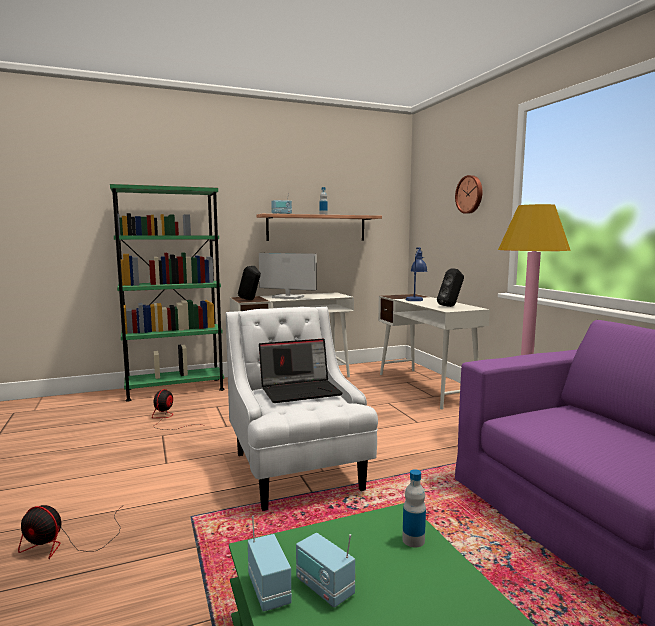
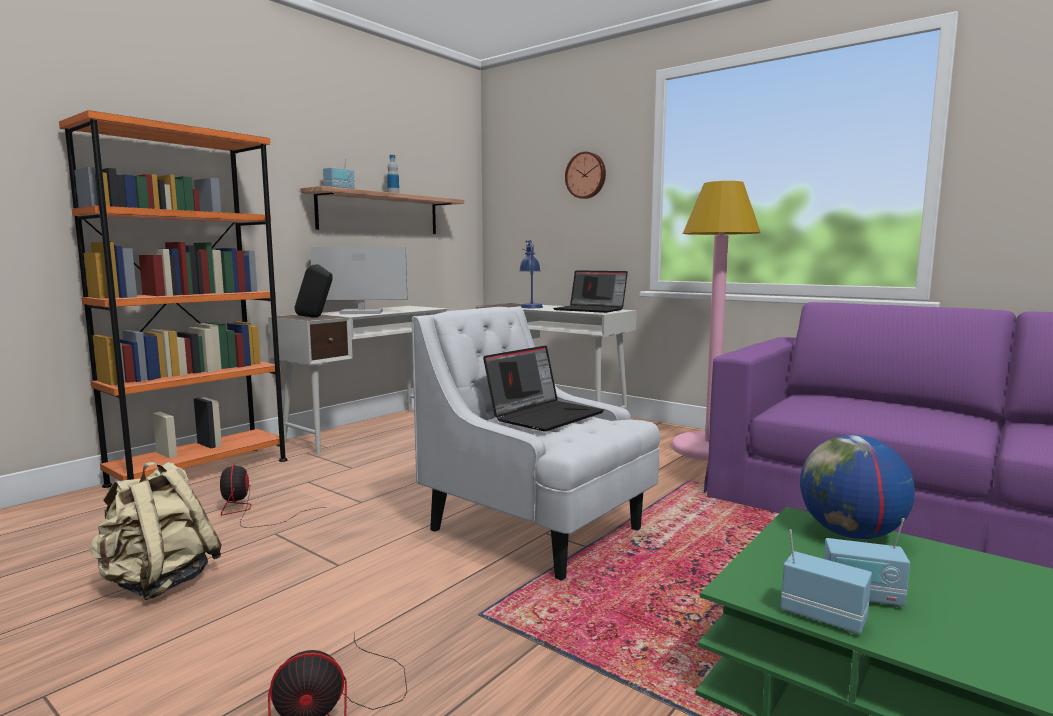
camera: 30 degrees left, 0 degrees up
green bookcase [110,184,224,402] -> orange bookcase [59,110,287,488]
bottle [402,469,426,548] -> globe [800,435,915,539]
black speaker [437,269,464,307] -> laptop [553,270,628,313]
none -> beige backpack [90,462,221,600]

